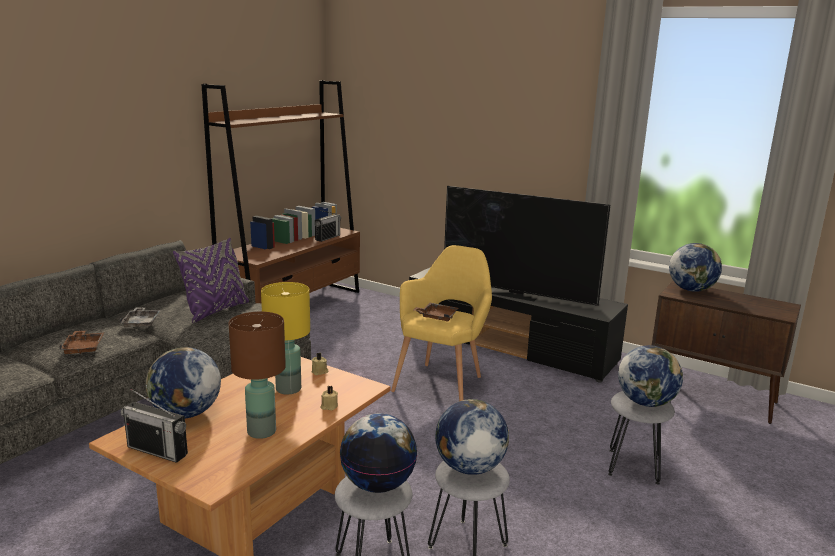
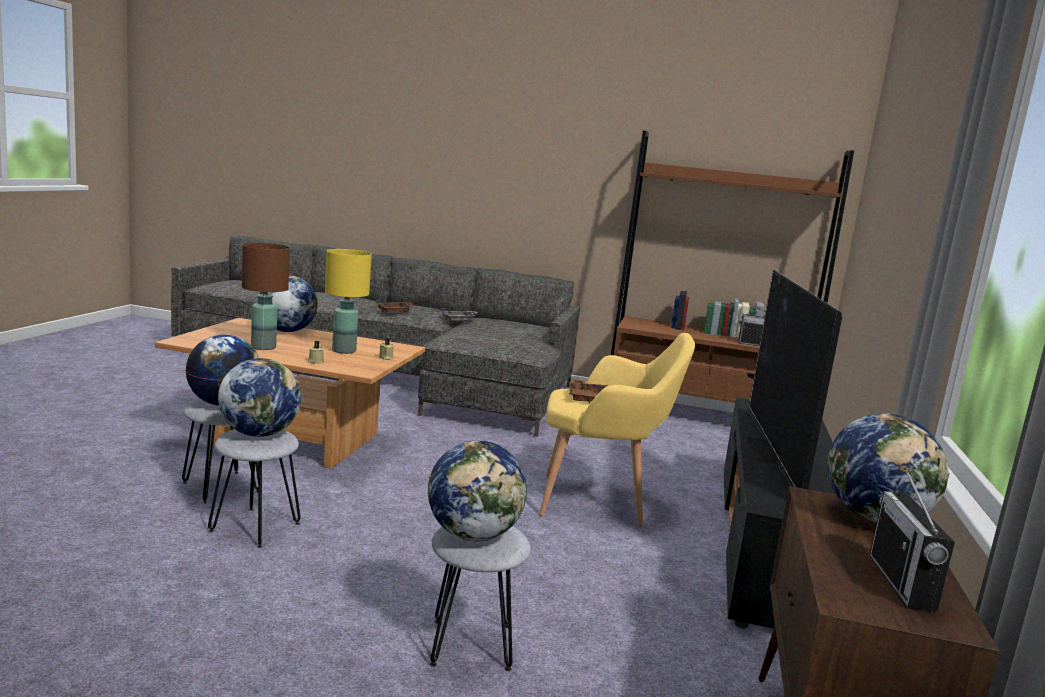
camera: 70 degrees right, 5 degrees down
radio [121,389,188,463] -> radio moved to [869,467,955,612]
purple pillow [173,238,249,323] -> none

